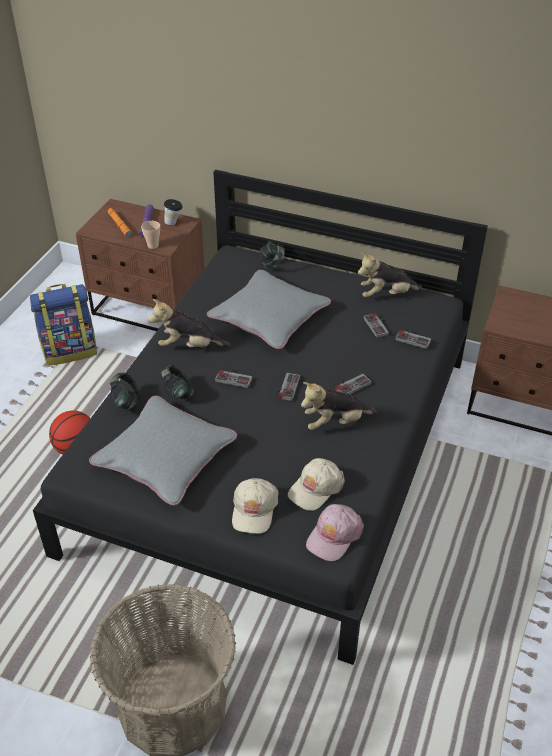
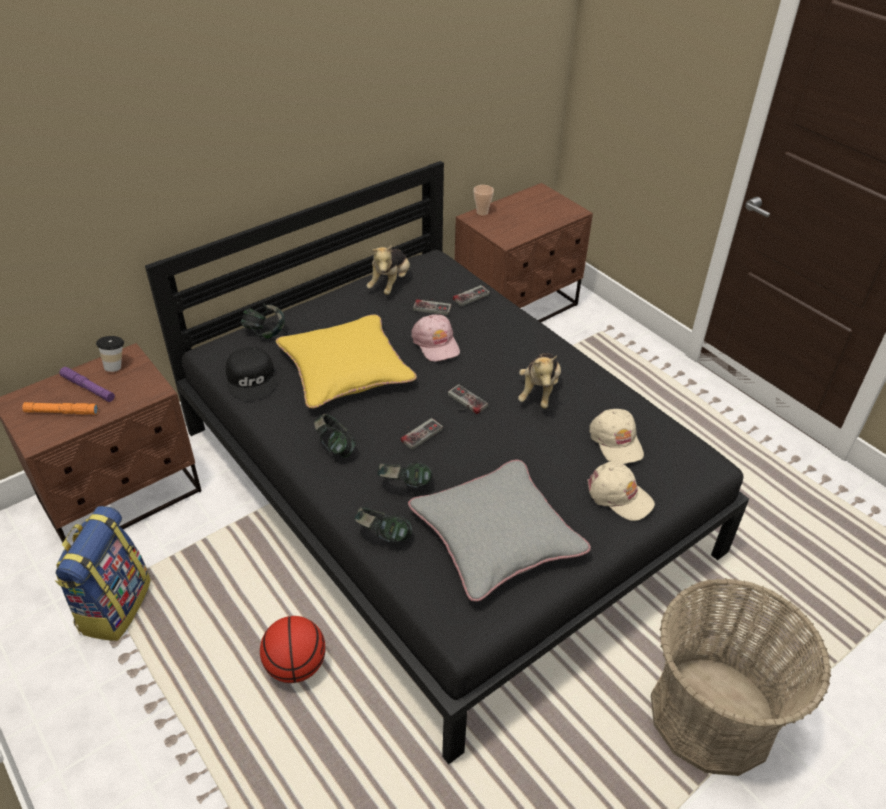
camera: 60 degrees left, 0 degrees up
cup [141,221,160,249] -> cup moved to [474,185,494,216]
plush toy [148,299,231,347] -> headphones [314,413,356,458]
grey pillow [207,270,331,349] -> yellow pillow [276,314,417,408]
pink cap [306,504,364,561] -> pink cap moved to [411,314,460,362]
game controller [335,374,372,394] -> none
none -> black cap [225,347,277,400]

